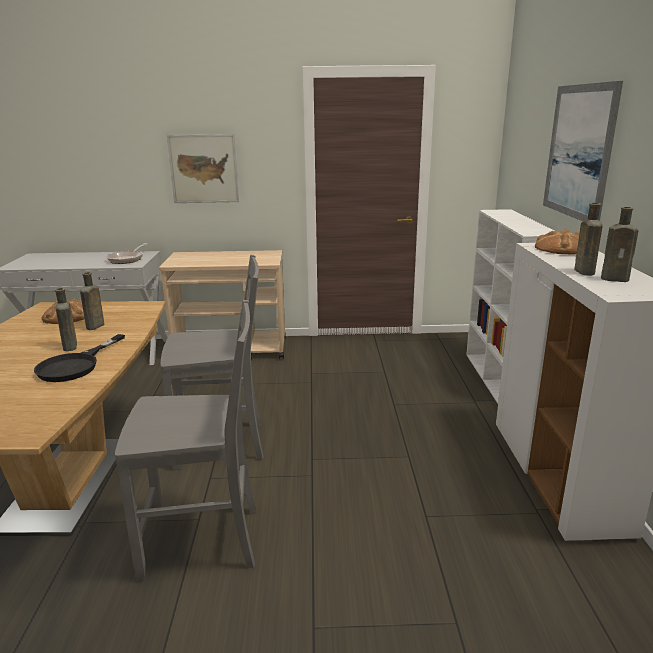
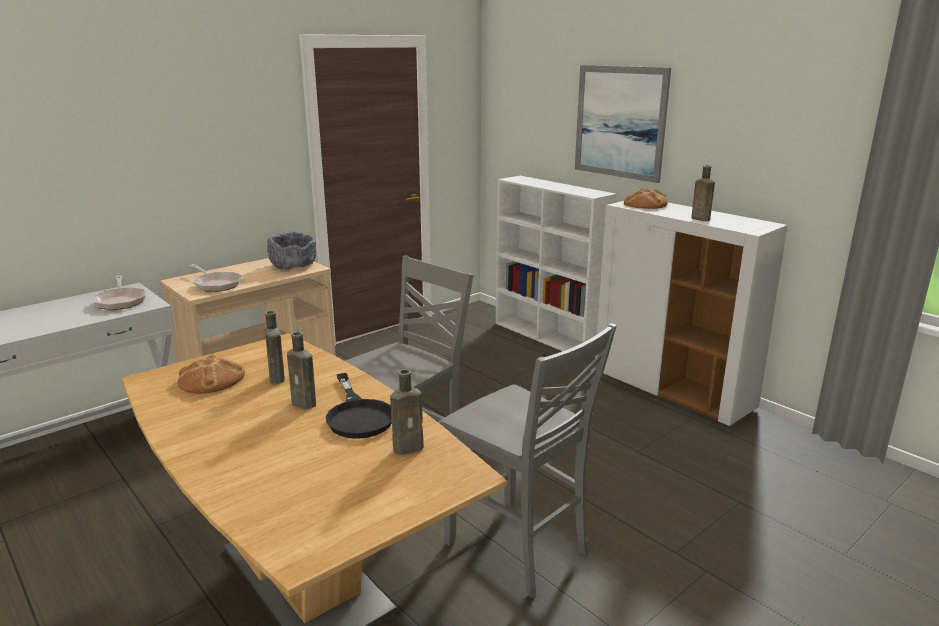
camera: 40 degrees left, 0 degrees up
grey chair [115,300,256,581] -> grey chair turned 90 degrees clockwise [441,323,617,598]
picture [167,134,239,203] -> none
brown bottle [601,207,638,282] -> brown bottle moved to [390,369,424,455]
none -> frying pan [190,264,243,292]
none -> grey bowl [267,232,316,269]

